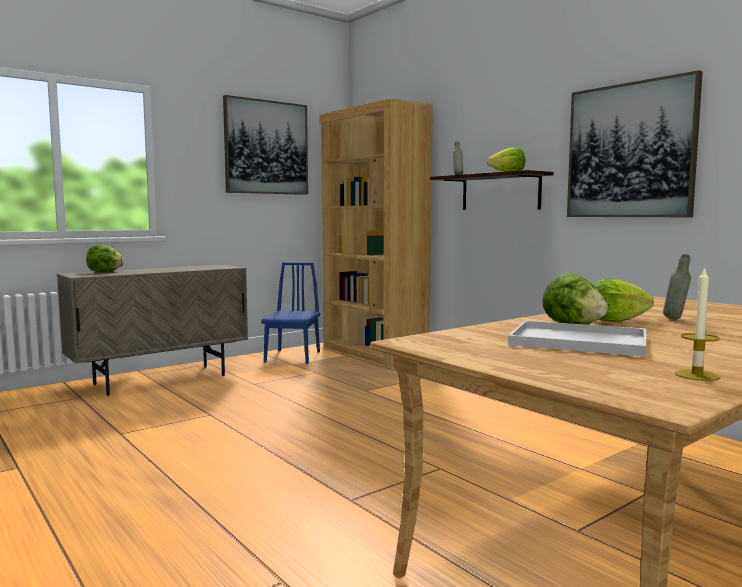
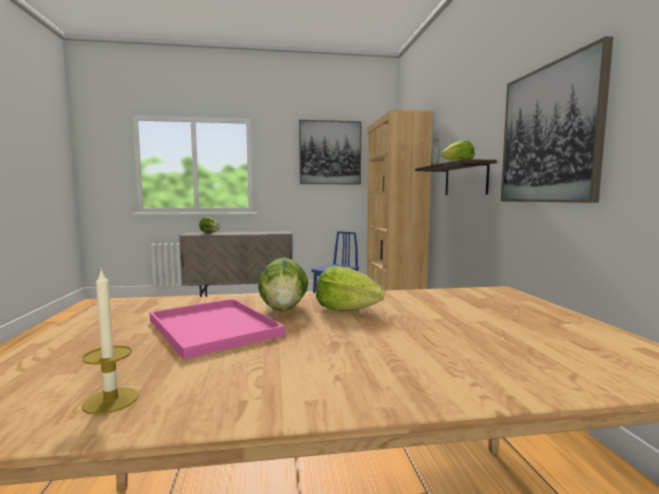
camera: 30 degrees right, 0 degrees up
white tray [508,320,646,357] -> pink tray [150,299,285,360]
grey bottle [663,254,691,319] -> none

